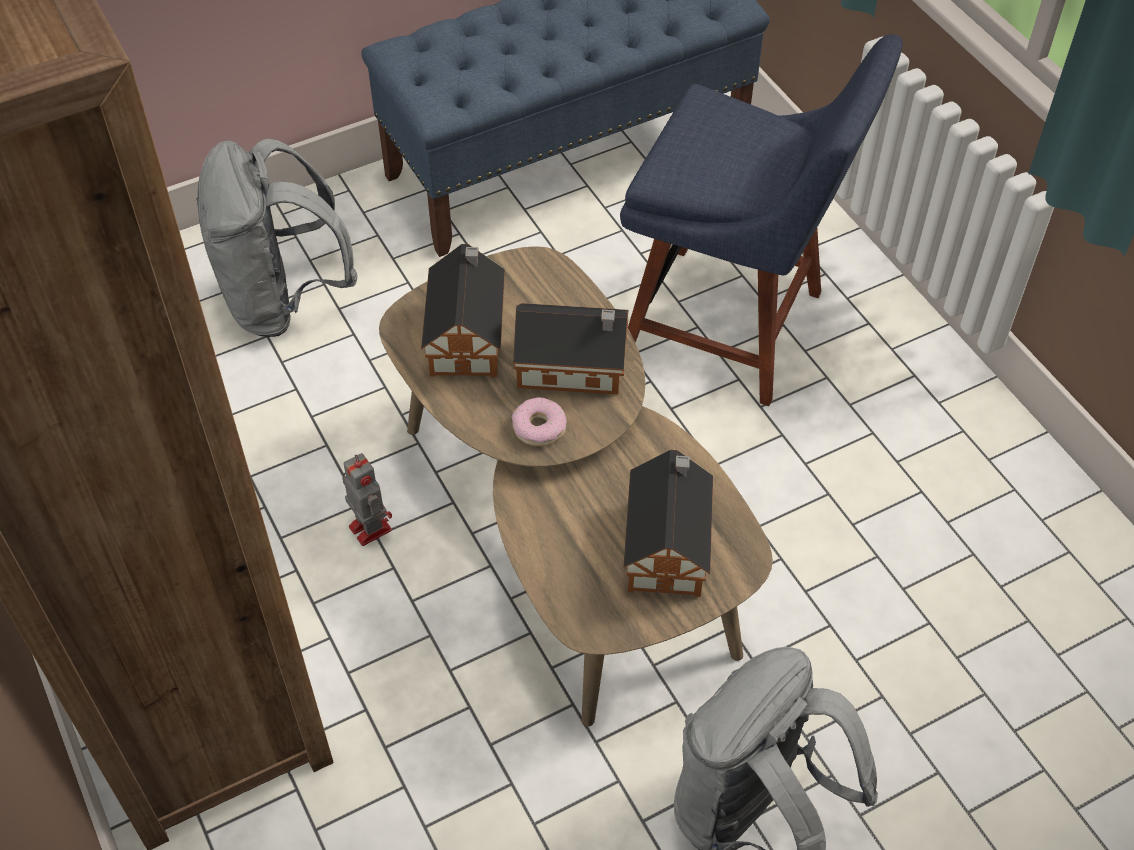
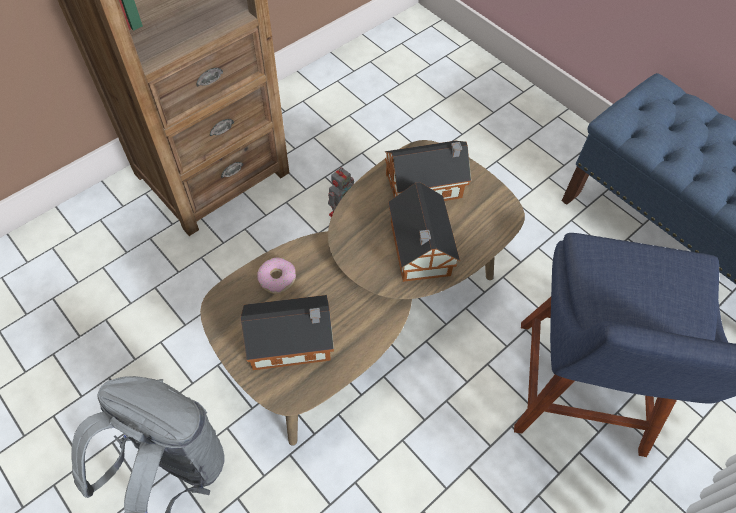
camera: 75 degrees right, 5 degrees up
grey backpack [196,139,358,337] -> none
donut [512,397,567,446] -> donut moved to [257,257,296,294]

